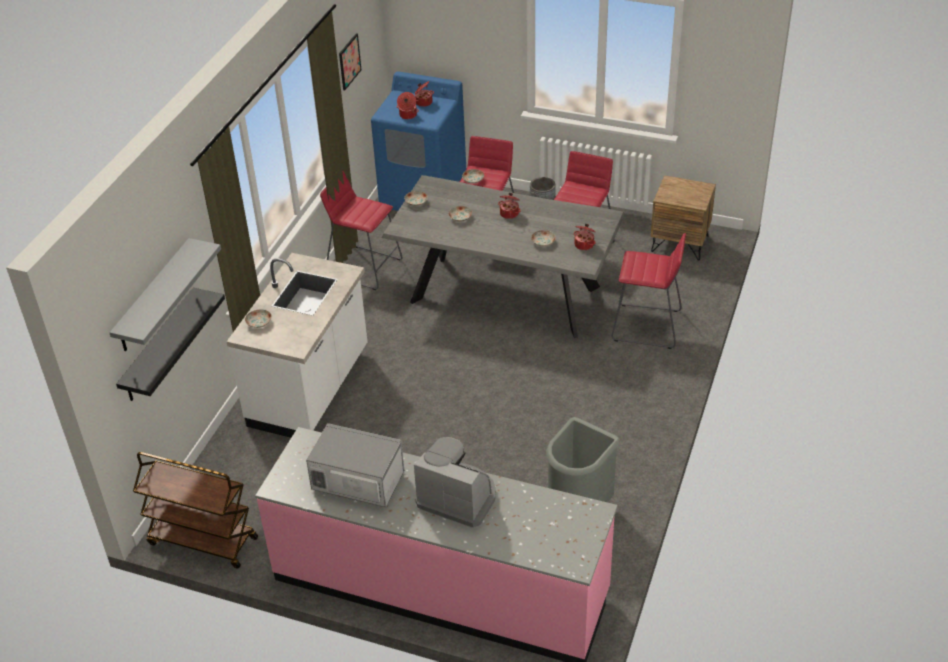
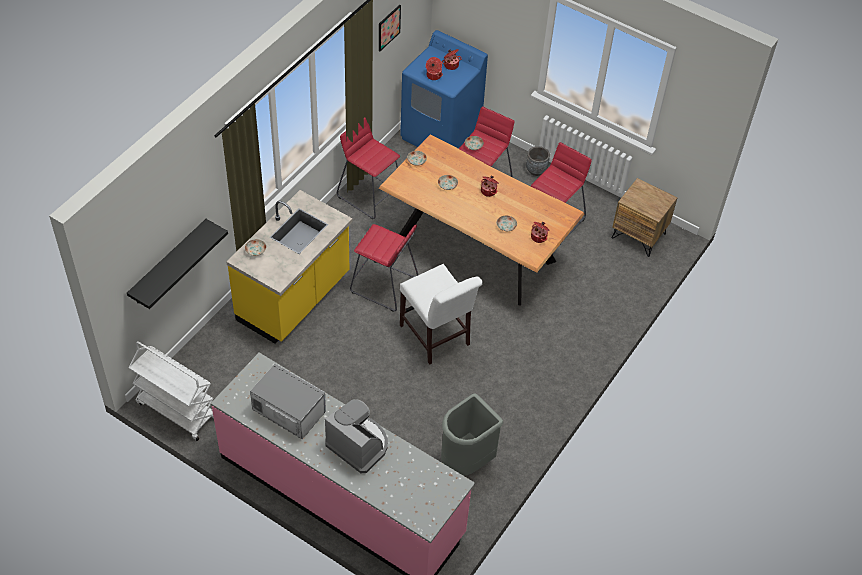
camera: 10 degrees right, 10 degrees up
grey shelf [109,238,221,351] -> none
brown cart [133,452,258,569] -> white cart [129,341,214,441]
white counter [227,253,368,438] -> yellow counter [226,190,353,344]
grey dining table [382,175,625,338] -> brown dining table [379,135,585,305]
red stool [612,233,686,349] -> red stool moved to [350,224,418,312]
none -> white chair [400,264,483,365]

